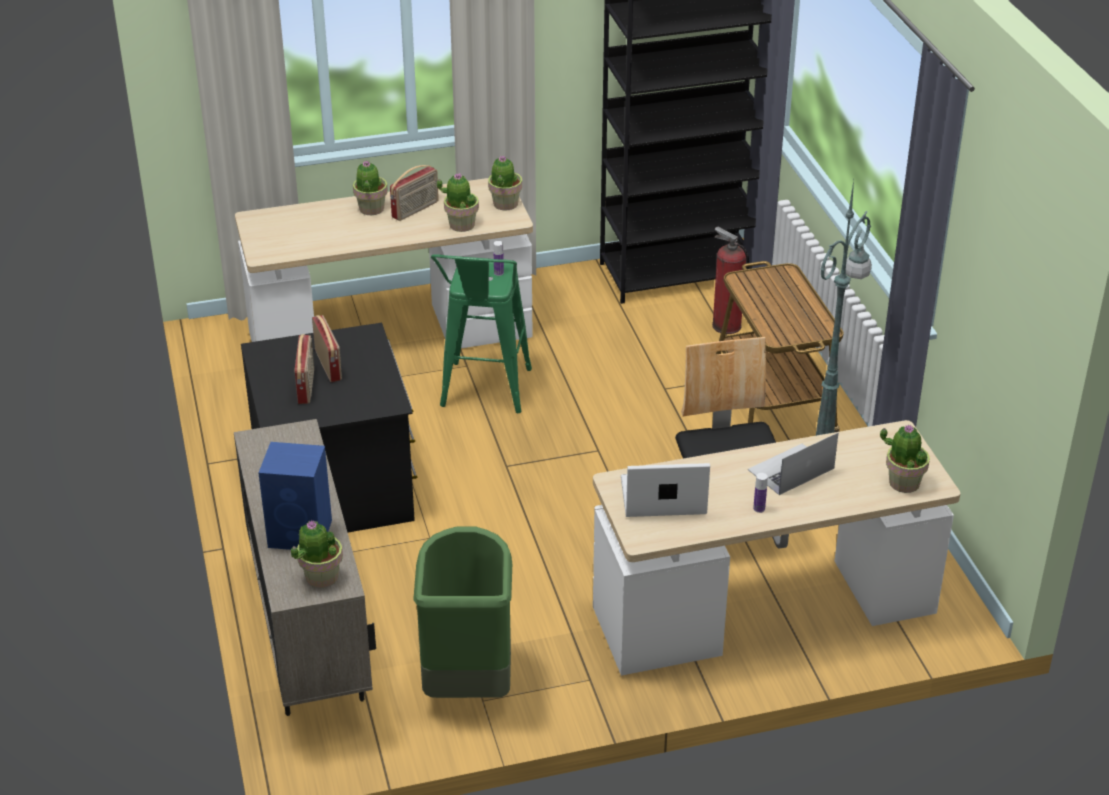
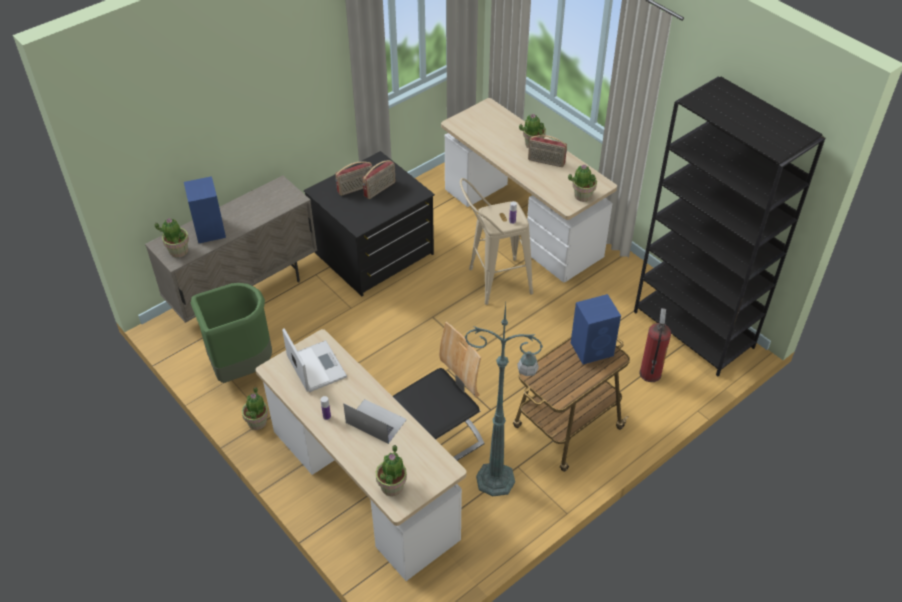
camera: 65 degrees right, 10 degrees up
green stool [431,254,532,413] -> beige stool [460,178,533,305]
potted plant [437,173,479,232] -> potted plant moved to [242,387,268,430]
none -> blue speaker [571,294,621,364]

